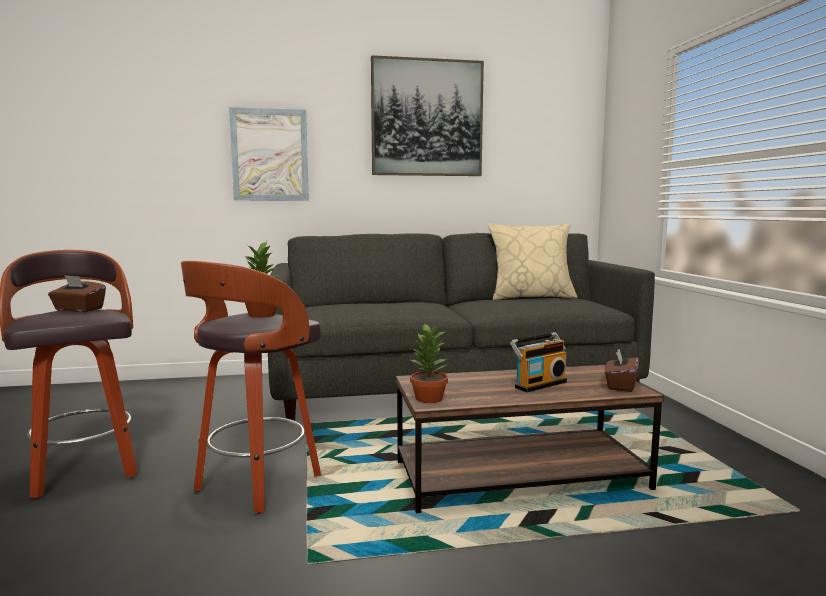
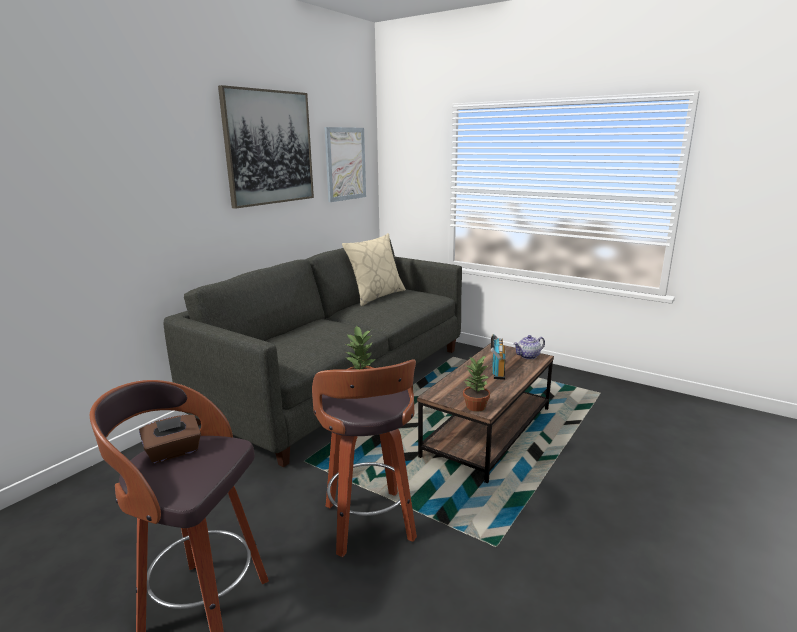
camera: 45 degrees left, 10 degrees up
picture [229,107,309,201] -> picture moved to [325,127,366,202]
brown tissue box [605,349,639,392] -> teapot [514,335,545,359]

